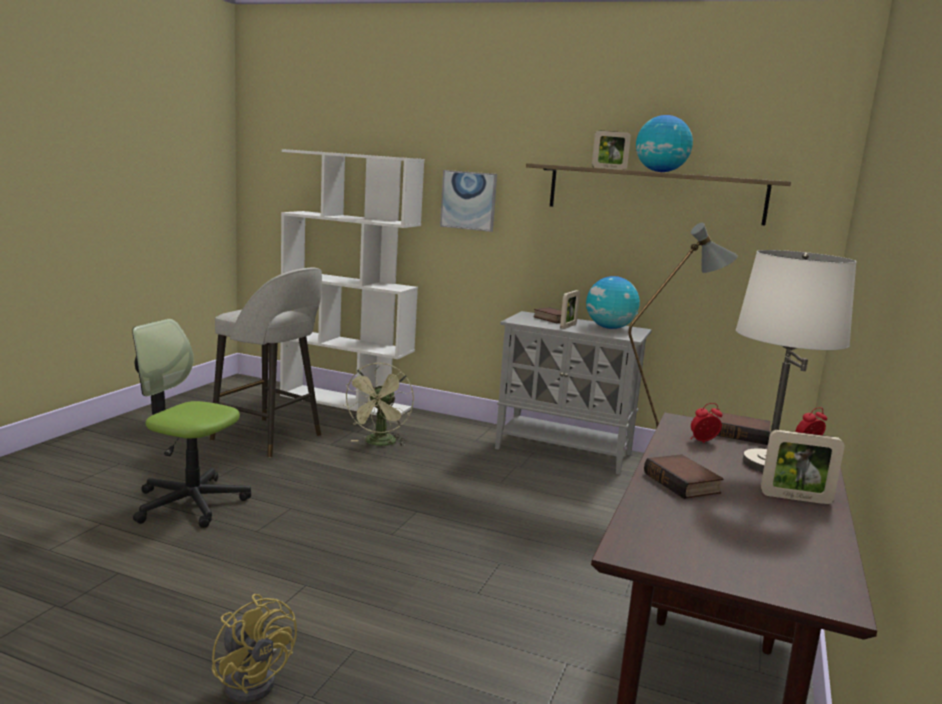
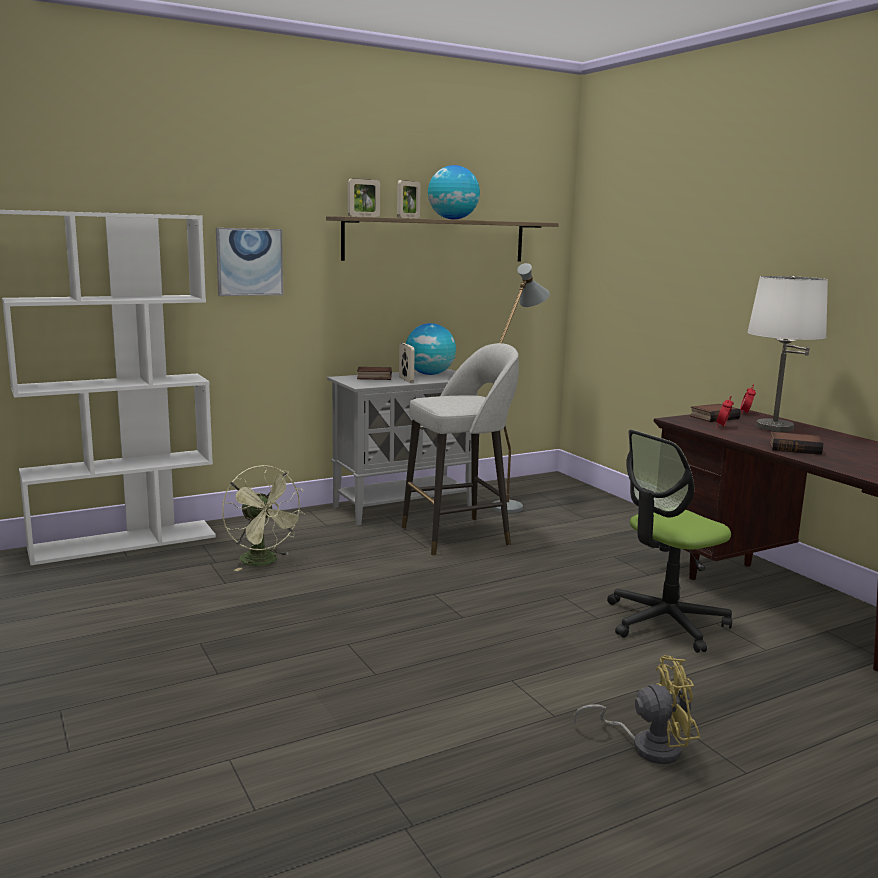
camera: 50 degrees left, 0 degrees up
office chair [132,319,251,528] -> office chair moved to [607,430,732,653]
grey stool [210,268,322,458] -> grey stool moved to [401,343,519,556]
picture frame [761,430,844,504] -> picture frame moved to [348,179,380,217]

